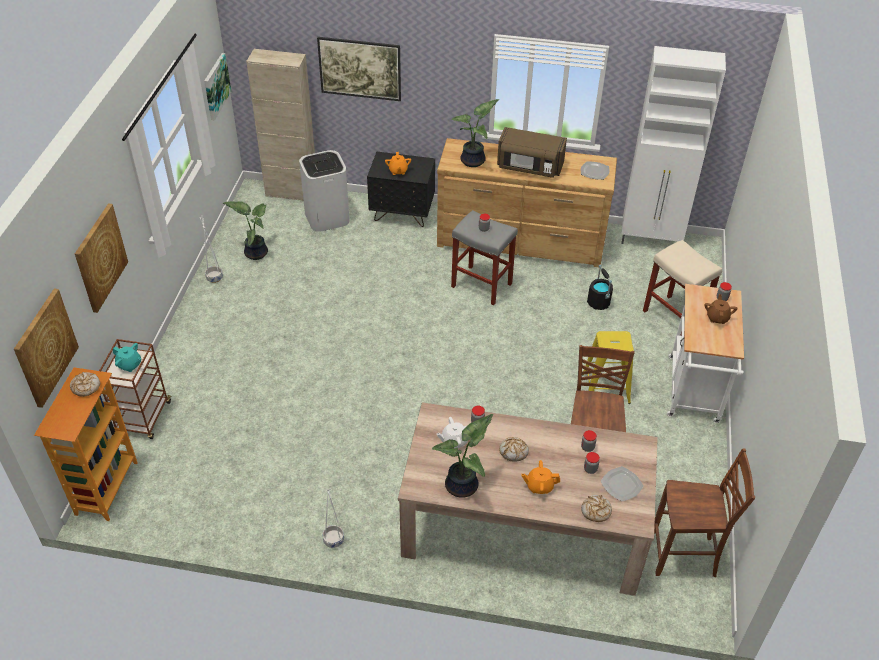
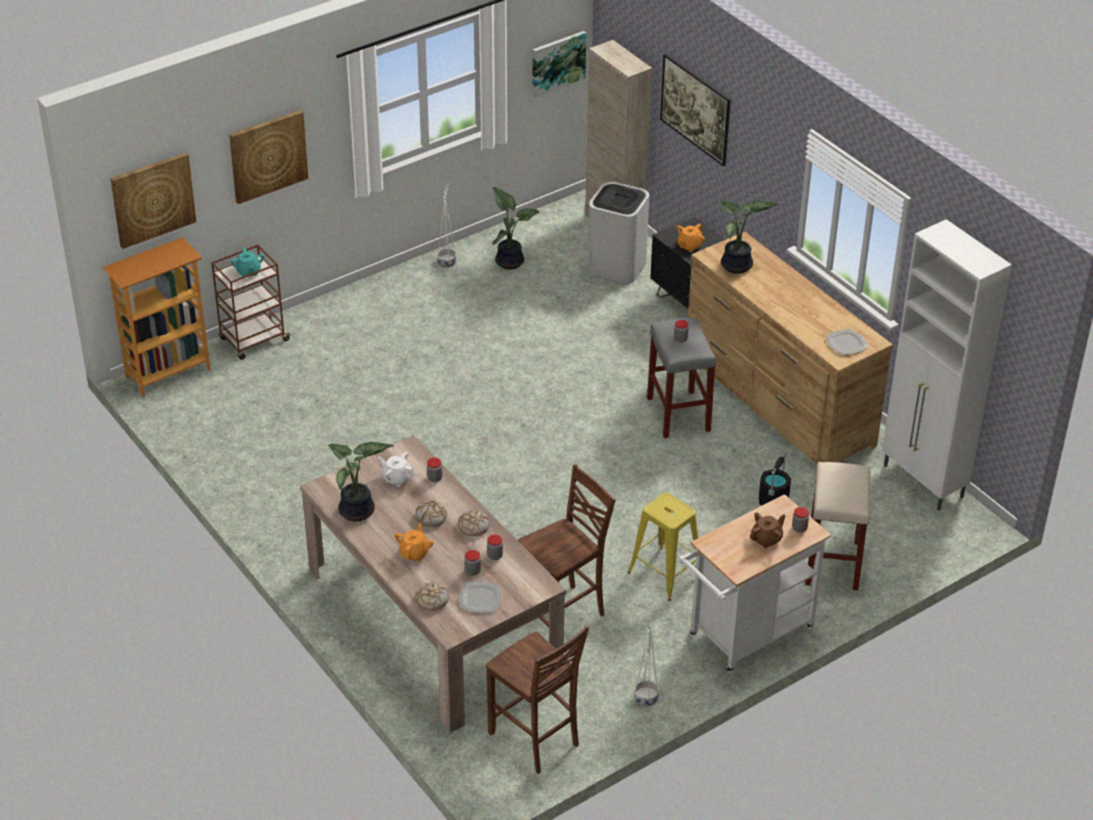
camera: 45 degrees right, 5 degrees down
bread [70,372,100,397] -> bread moved to [458,510,489,536]
white planter [322,488,344,548] -> white planter moved to [634,624,659,706]
brown microwave [497,127,567,178] -> none
orange teapot [522,460,560,494] -> orange teapot turned 60 degrees clockwise [394,523,433,562]

